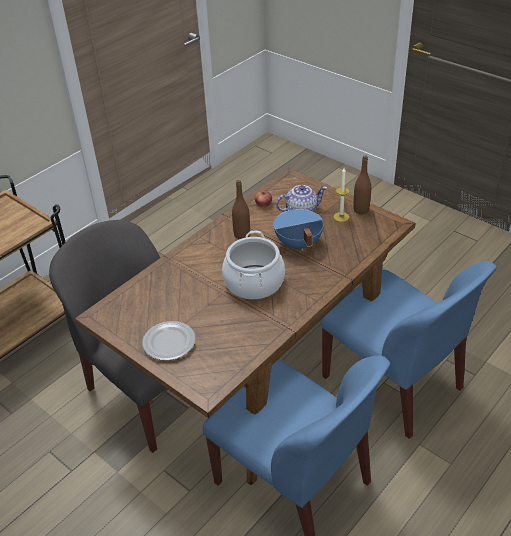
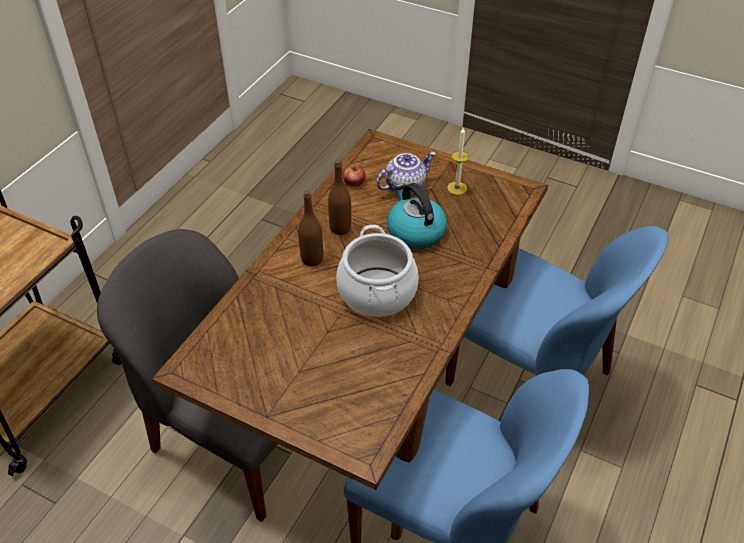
camera: 15 degrees left, 5 degrees up
plate [142,321,196,361] -> none
blue cooking pot [273,206,324,251] -> kettle [387,183,447,249]
brown bottle [353,156,371,214] -> brown bottle moved to [298,191,323,266]

